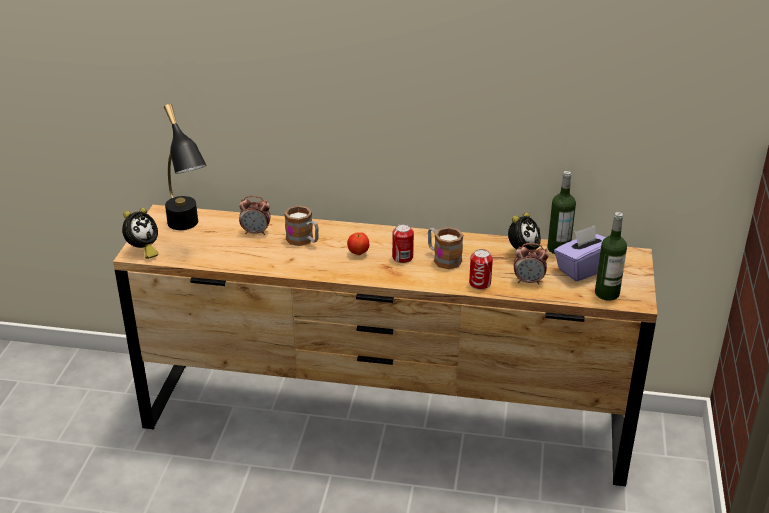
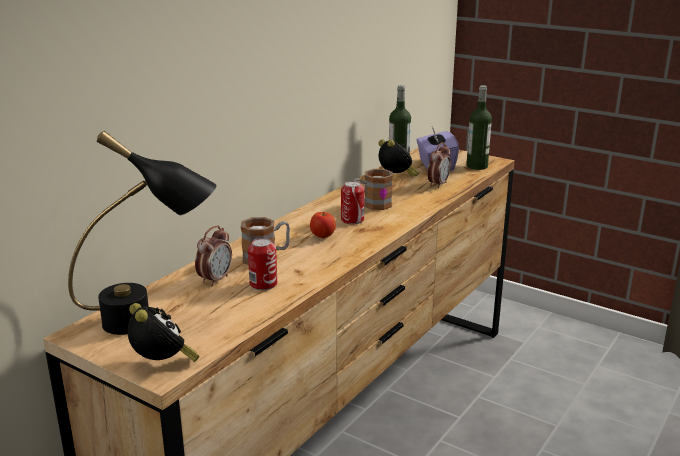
camera: 65 degrees left, 10 degrees down
can [469,249,493,290] -> can moved to [248,238,277,290]

